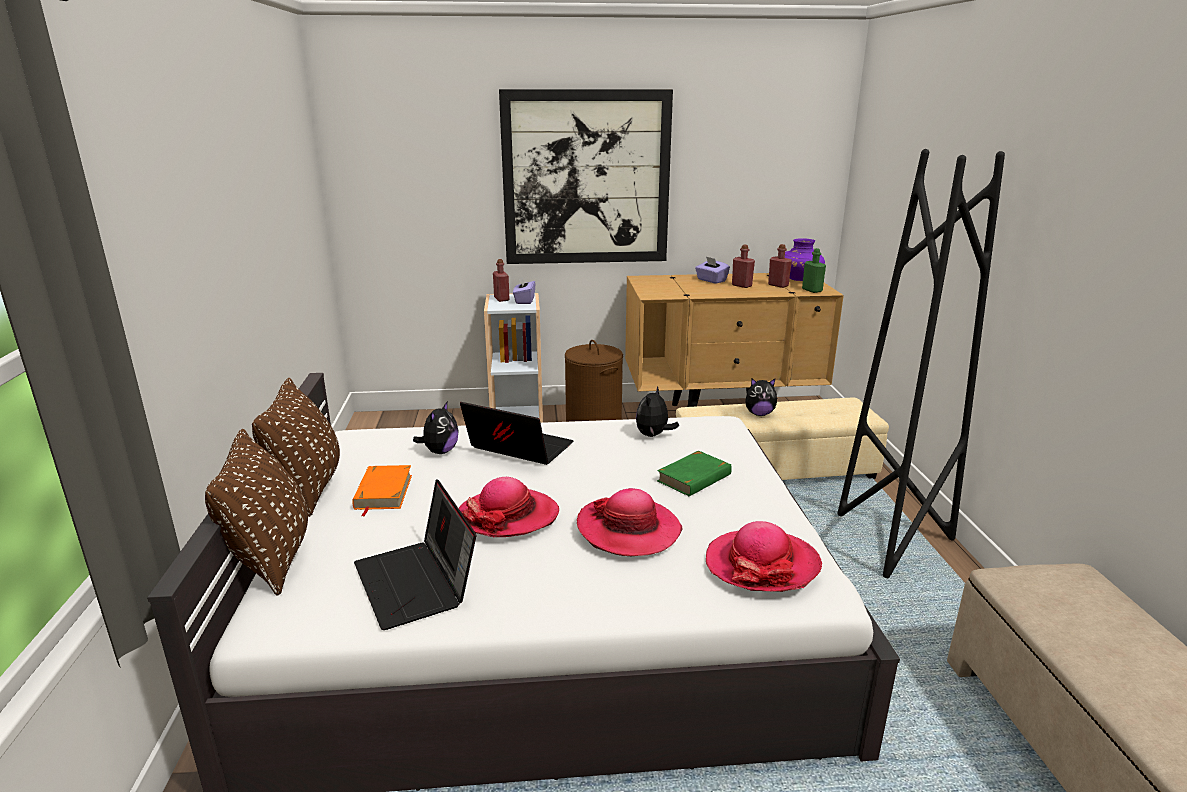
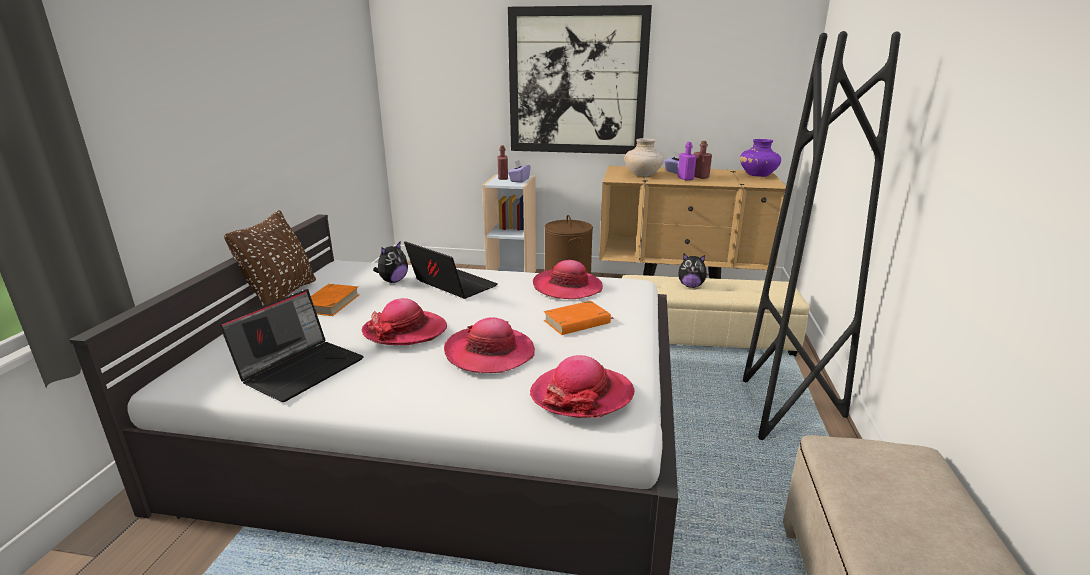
camera: 15 degrees right, 0 degrees up
brown pillow [205,429,308,596] -> none
laptop [354,479,476,630] -> laptop turned 135 degrees counterclockwise [219,289,364,402]
plush toy [636,386,679,437] -> hat [533,260,603,299]
green book [657,451,732,496] -> orange book [544,301,614,335]
red bottle [768,244,792,288] -> none
green bottle [802,248,826,293] -> none
none -> beige vase [625,138,664,177]
none -> purple bottle [678,142,696,180]

